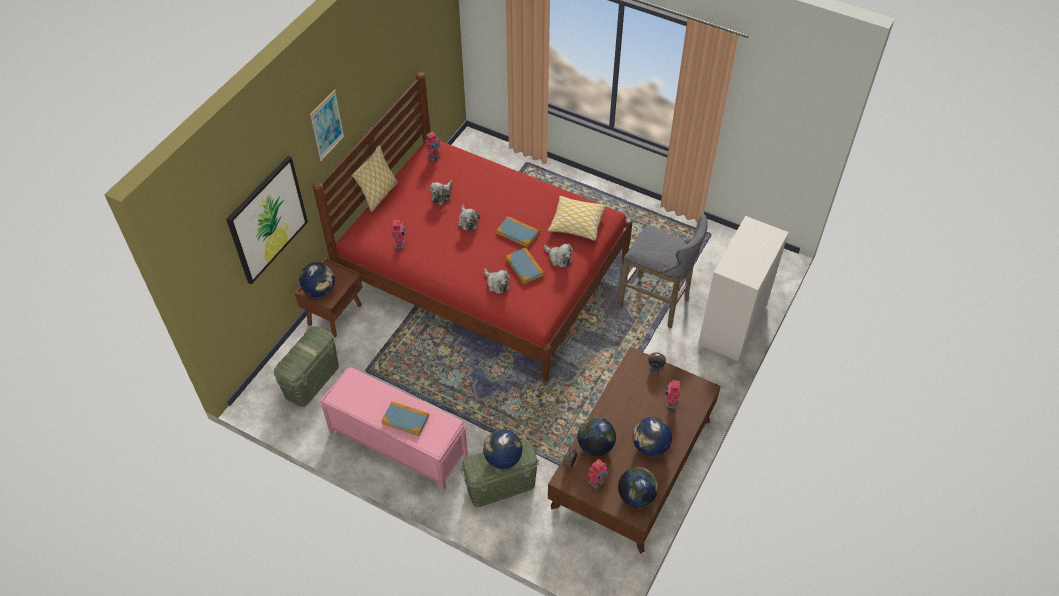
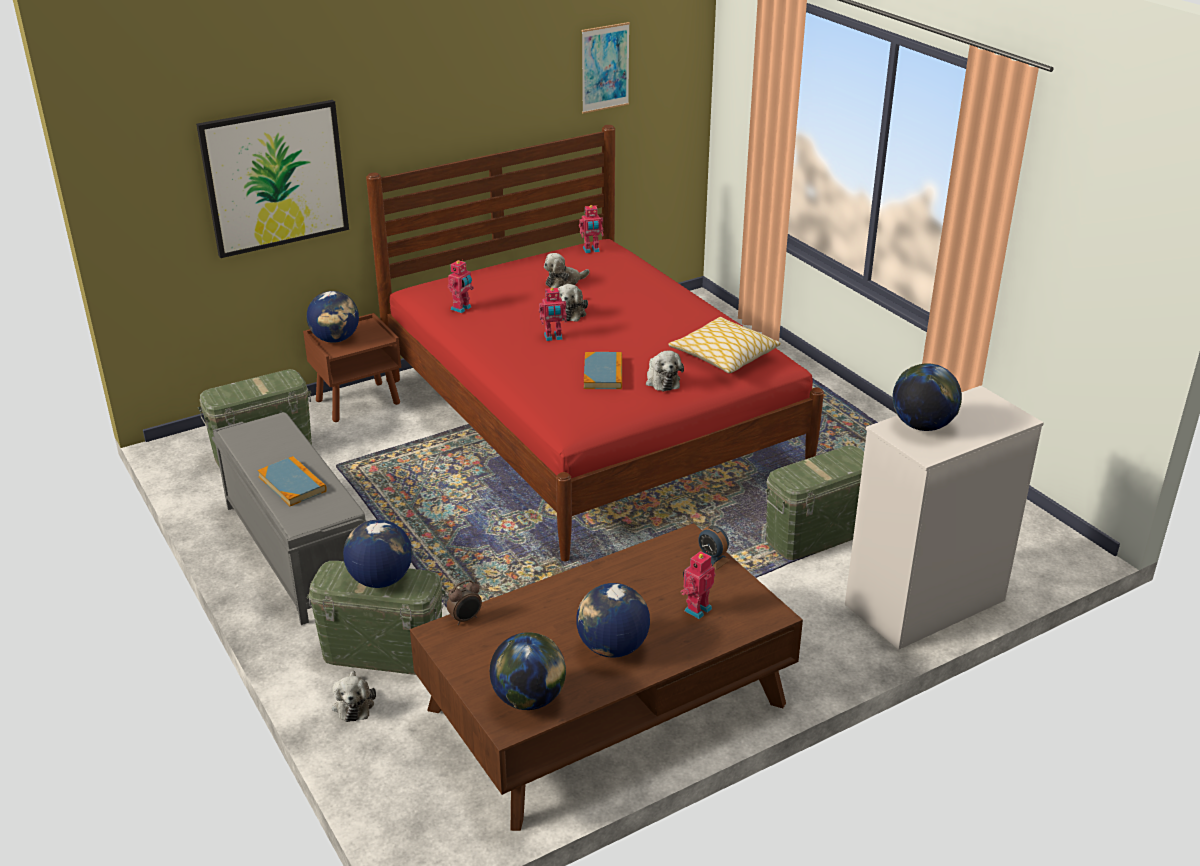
camera: 30 degrees right, 20 degrees down
picture [310,90,344,161] -> picture moved to [582,22,630,114]
pink bench [319,367,468,491] -> grey bench [212,412,367,625]
pillow [351,145,398,212] -> none
plush toy [484,268,510,294] -> plush toy moved to [332,670,376,722]
book [496,216,539,248] -> none
globe [577,417,616,456] -> globe moved to [893,363,962,431]
toy robot [588,459,608,489] -> toy robot moved to [539,288,567,341]
grey stool [618,214,708,329] -> green storage box [765,445,864,560]

